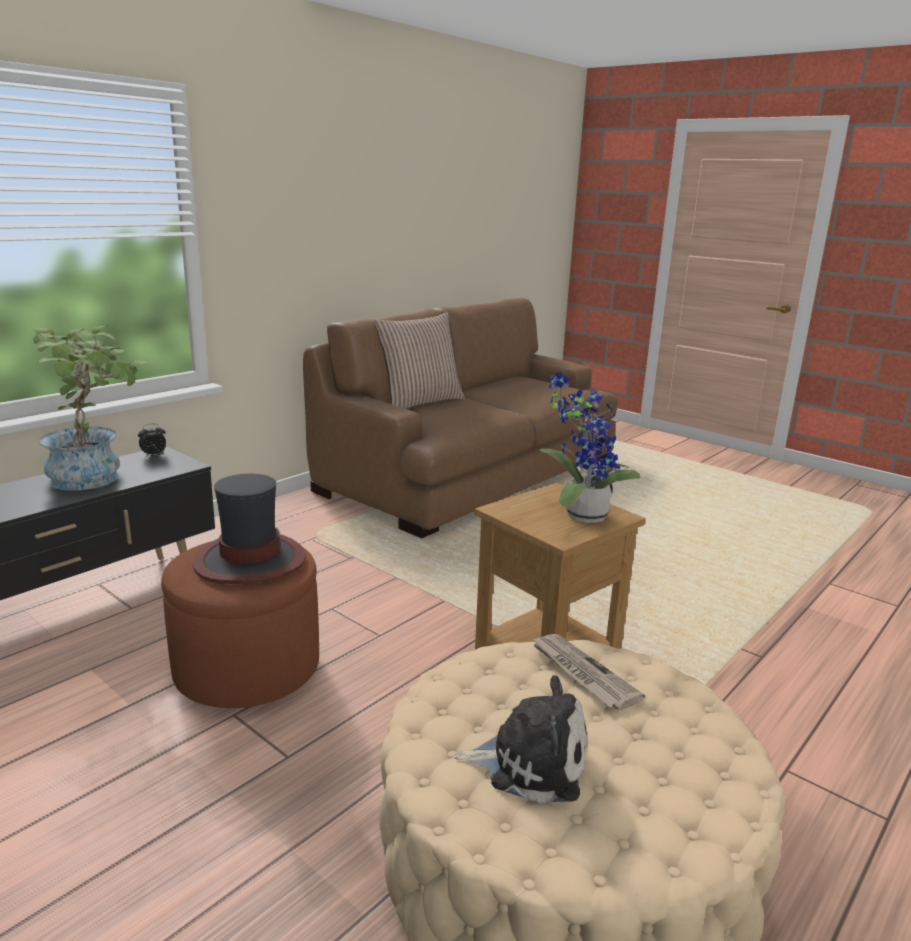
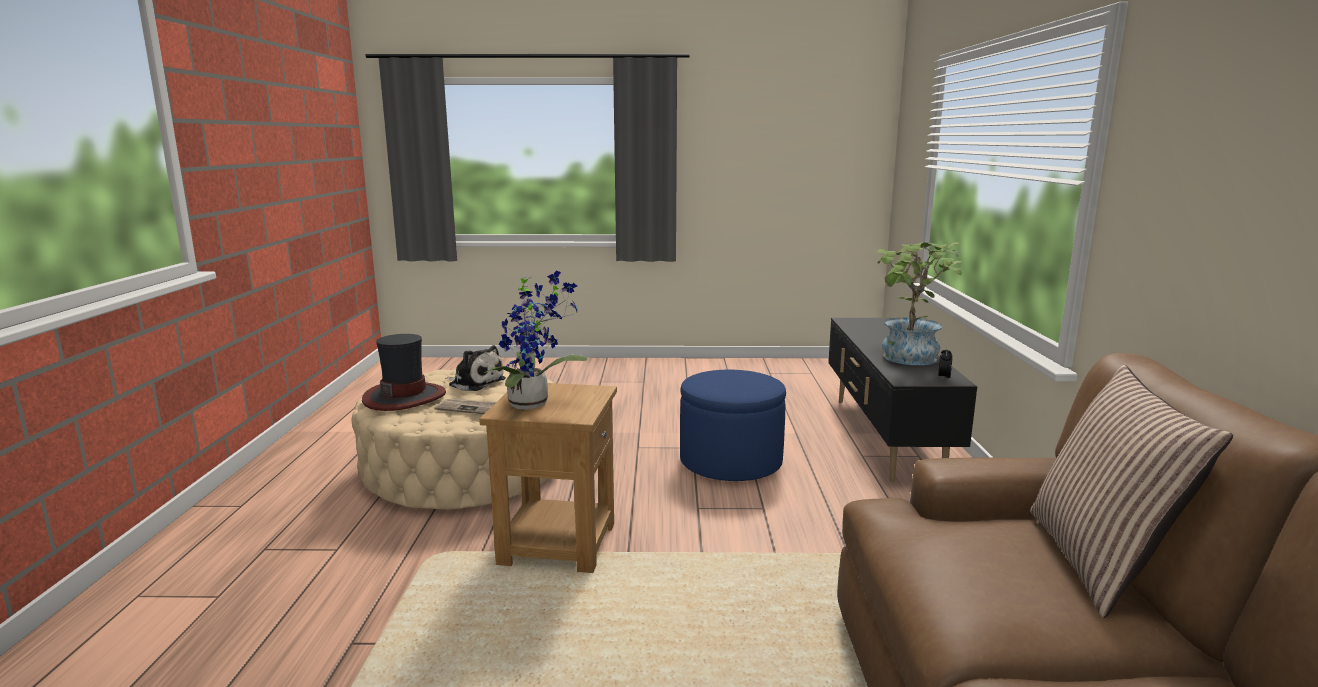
camera: 140 degrees right, 5 degrees down
brown ottoman [161,541,319,708] -> blue ottoman [680,370,786,481]
hat [193,474,306,584] -> hat moved to [362,334,446,411]
plush toy [454,675,587,803] -> plush toy turned 120 degrees counterclockwise [445,346,506,391]

